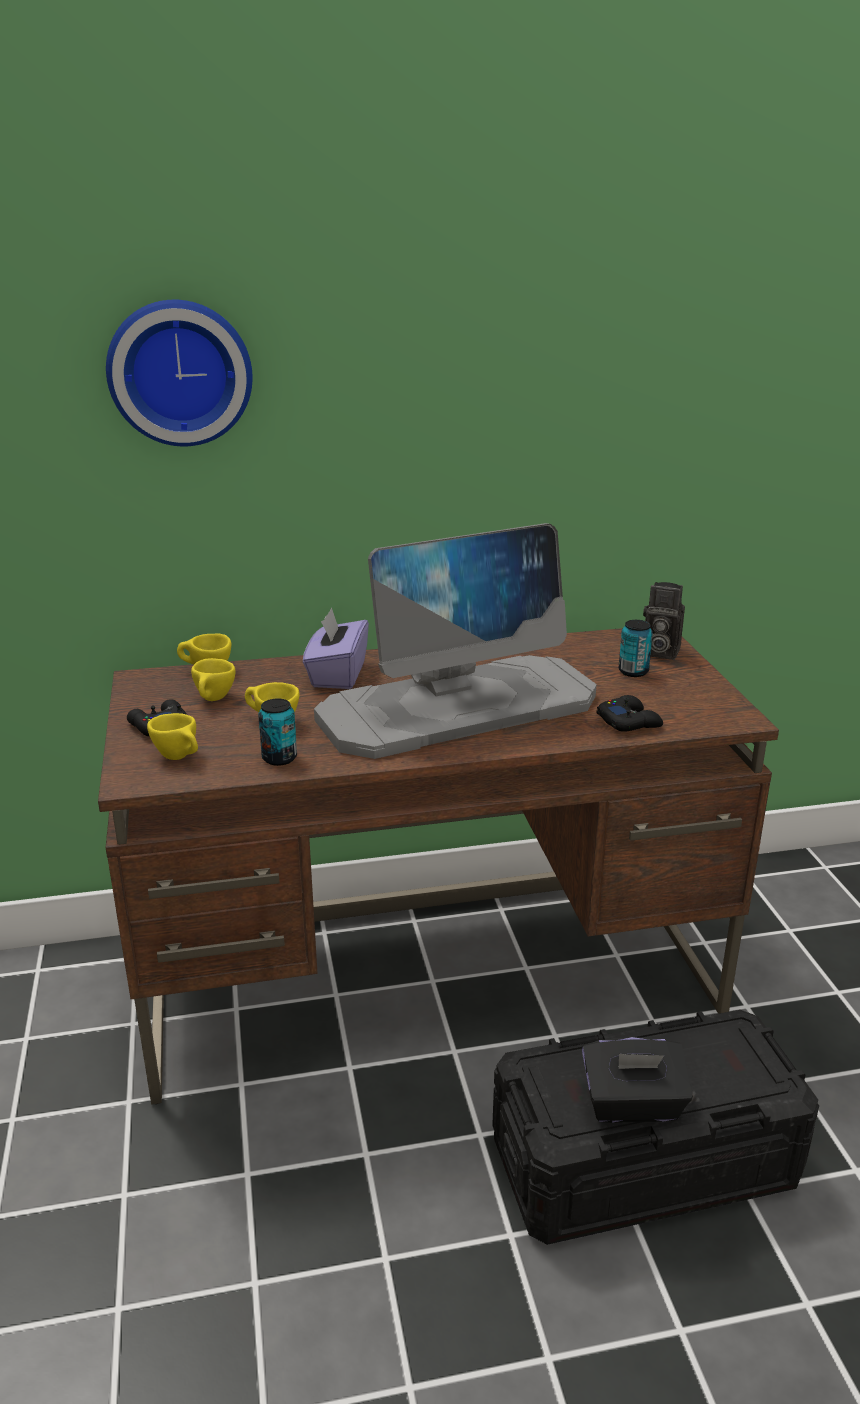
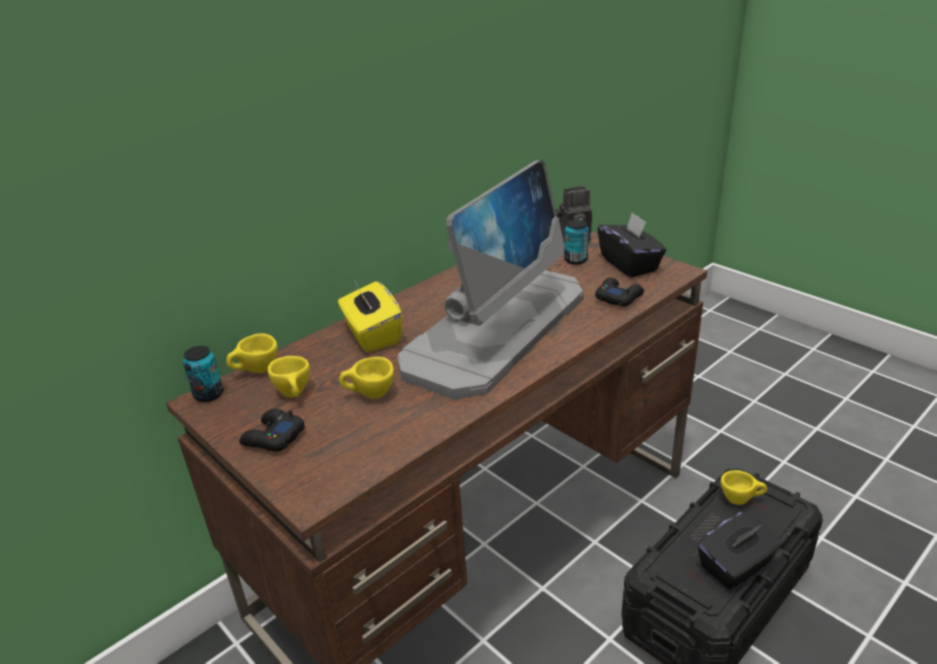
camera: 30 degrees left, 5 degrees up
wall clock [106,300,253,446] -> none
yellow cup [147,713,198,760] -> yellow cup moved to [721,470,767,505]
can [258,698,297,766] -> can moved to [183,346,223,402]
purple tissue box [303,608,369,689] -> yellow tissue box [338,280,403,352]
none -> black tissue box [598,212,666,277]

